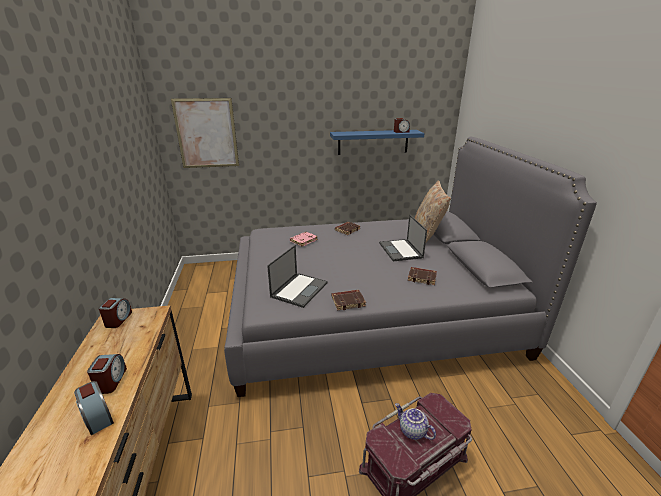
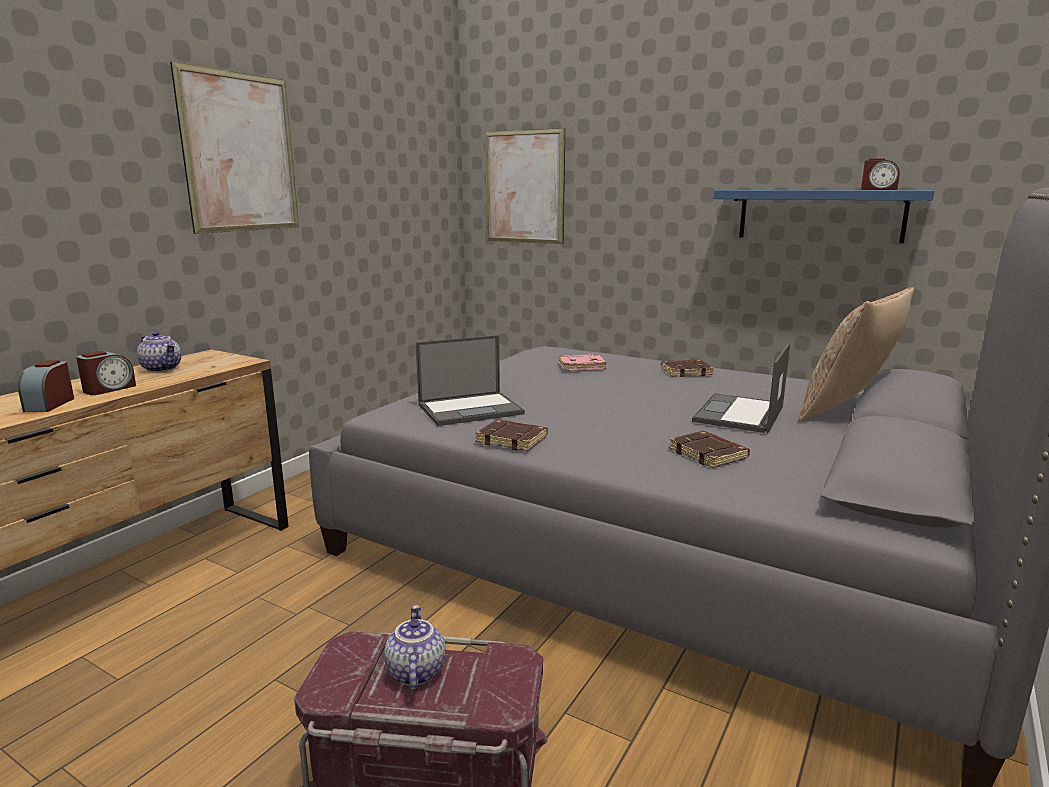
camera: 40 degrees right, 10 degrees down
alarm clock [98,298,132,328] -> none
none -> teapot [137,331,181,372]
none -> picture [170,62,299,234]

